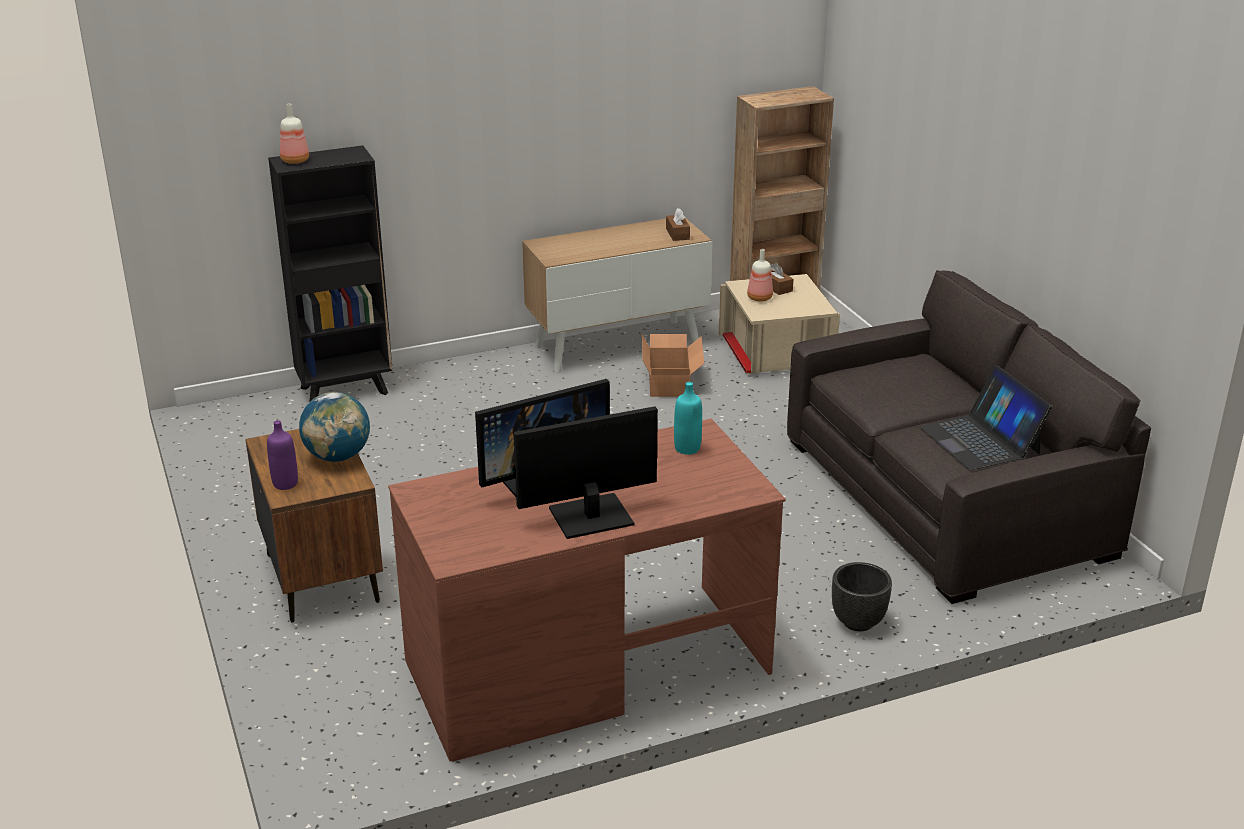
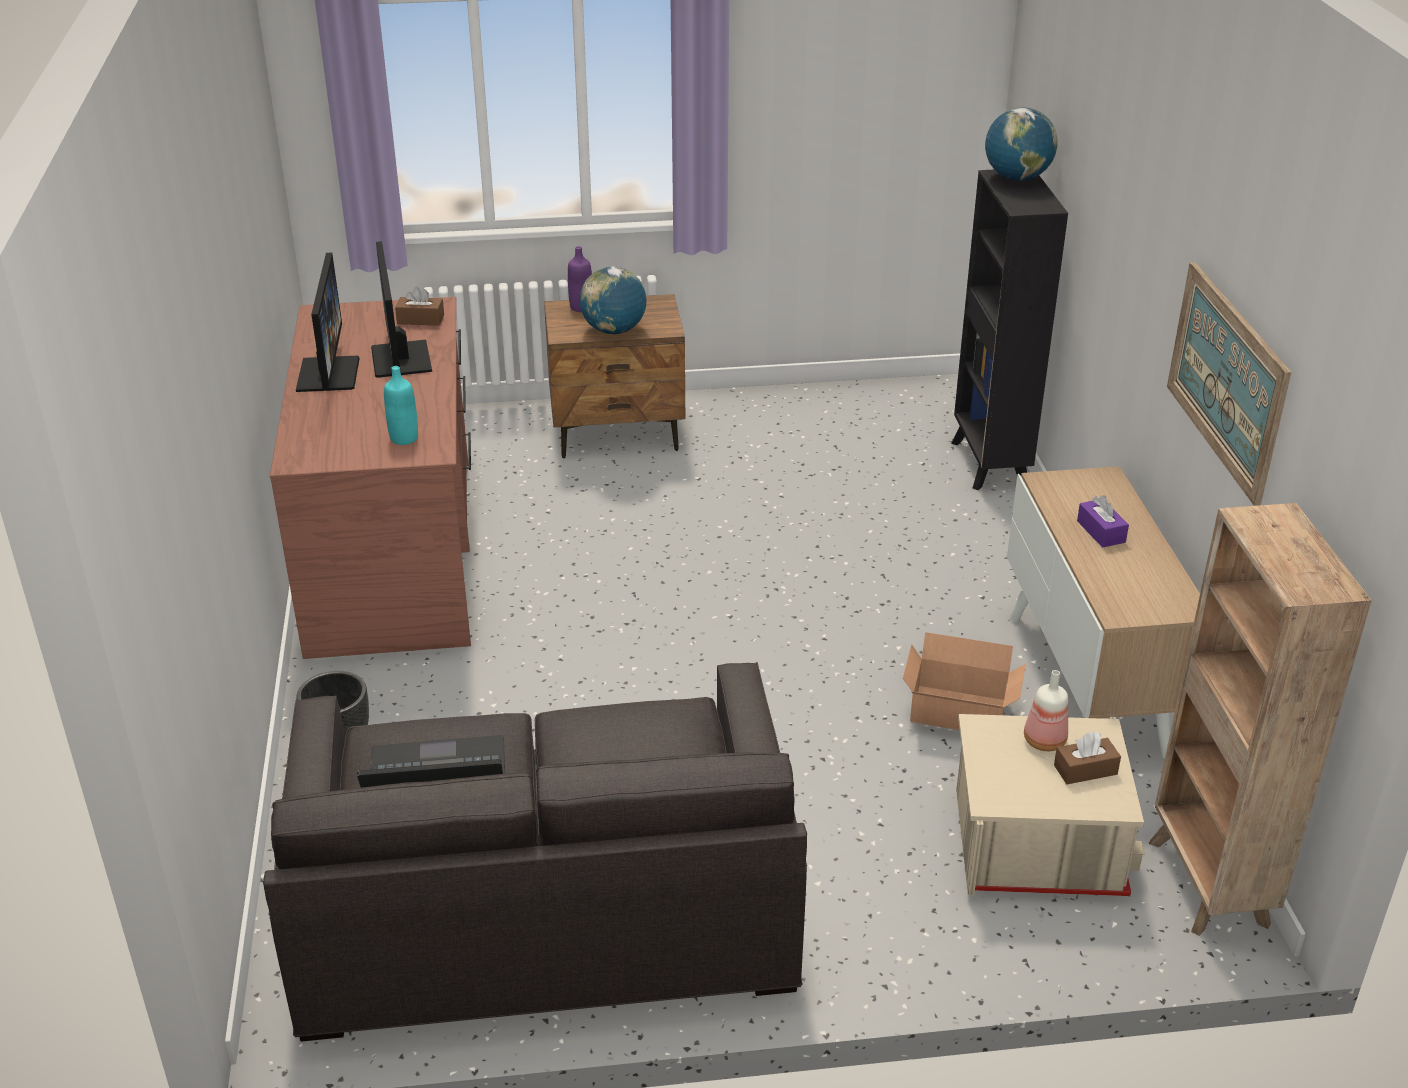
camera: 105 degrees right, 5 degrees up
bottle [280,103,309,164] -> globe [985,107,1058,181]
brown tissue box [666,208,690,241] -> brown tissue box moved to [395,287,444,326]
none -> purple tissue box [1077,495,1129,548]
none -> picture [1167,262,1291,506]

